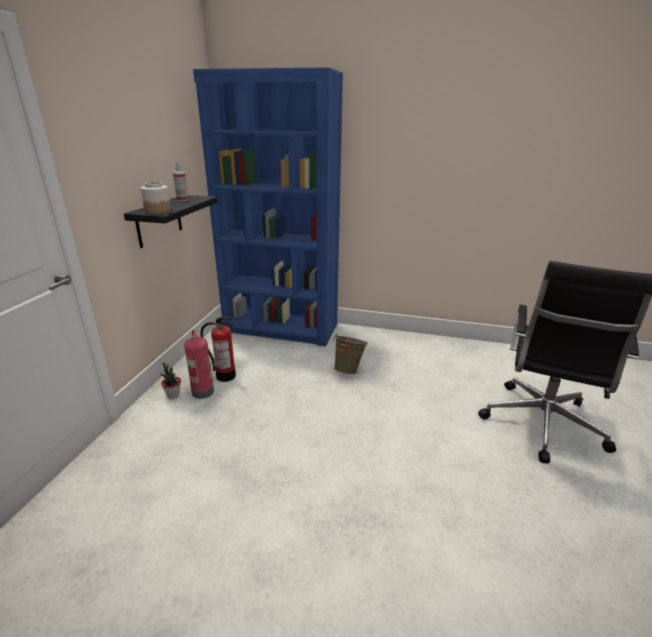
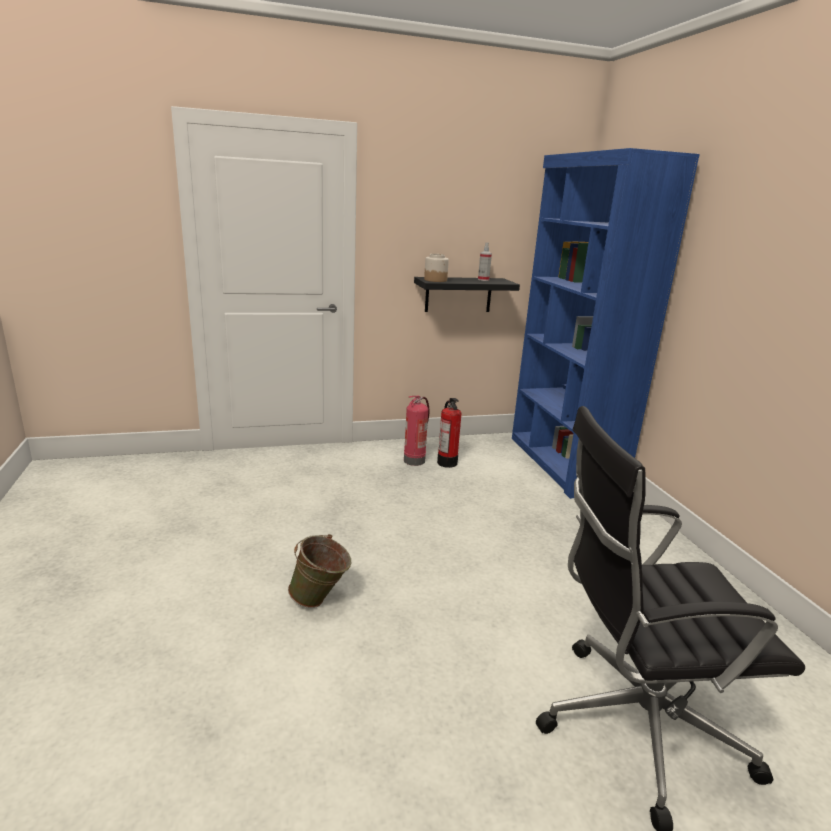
camera: 60 degrees right, 5 degrees down
potted plant [160,362,181,399] -> none
green bucket [334,334,368,374] -> green bucket moved to [288,534,351,608]

